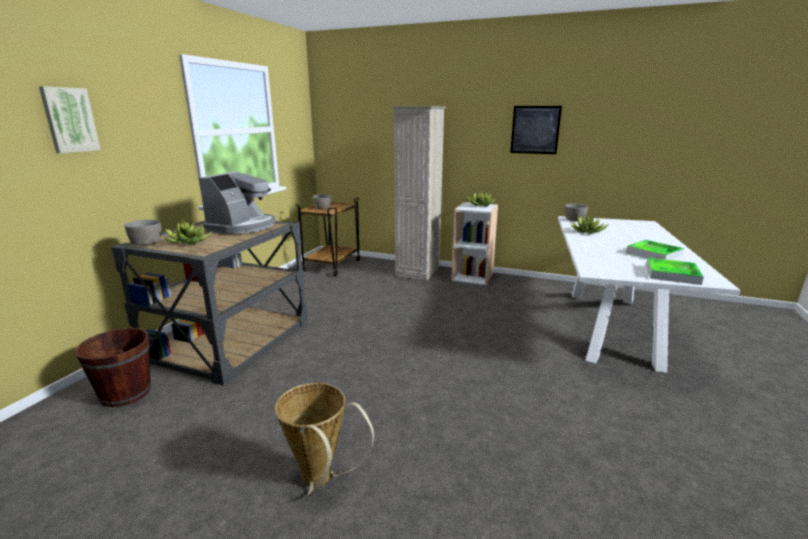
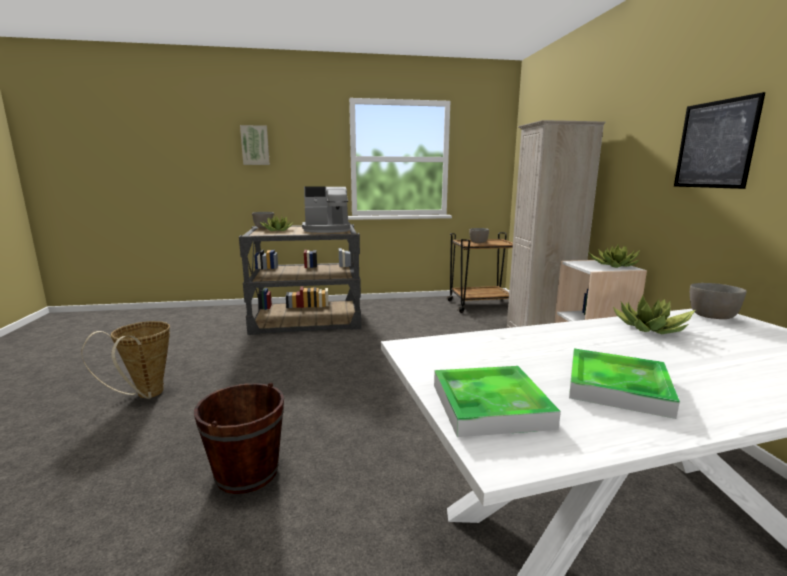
camera: 60 degrees right, 5 degrees down
brown bucket [74,327,151,407] -> brown bucket moved to [194,382,284,494]

